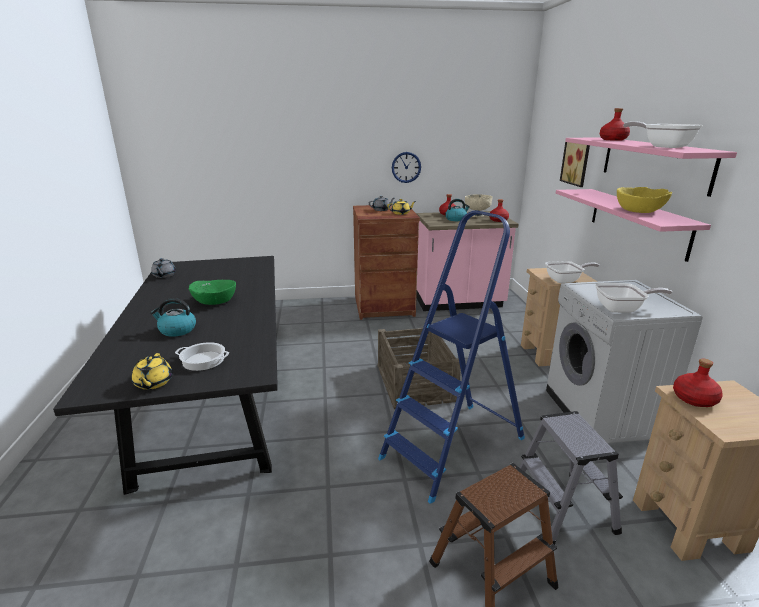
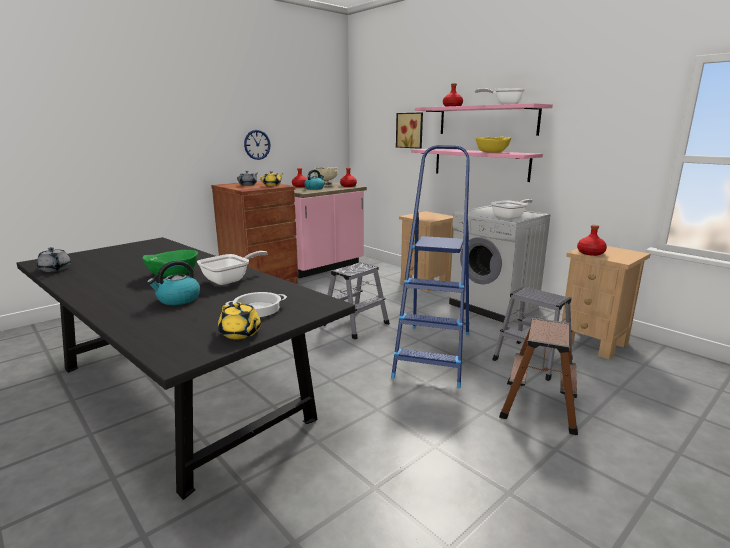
camera: 35 degrees left, 5 degrees down
crate [378,328,461,409] -> grey step ladder [323,262,390,340]
frying pan [545,261,599,283] -> frying pan moved to [197,251,268,285]

